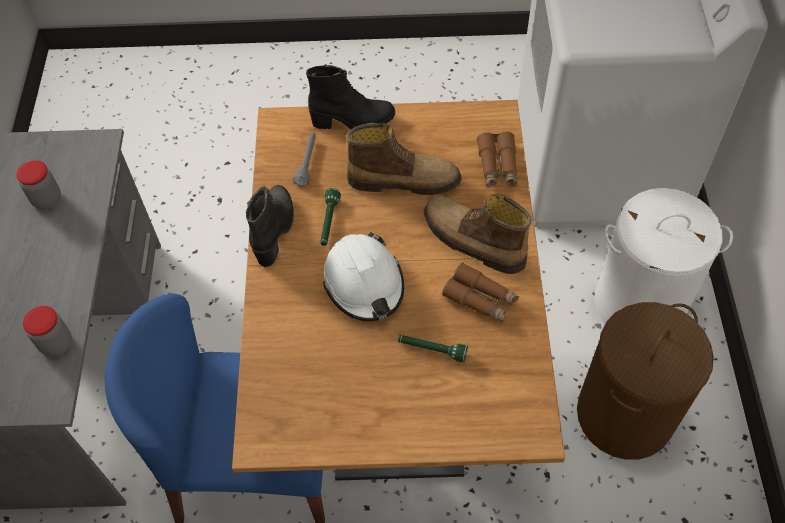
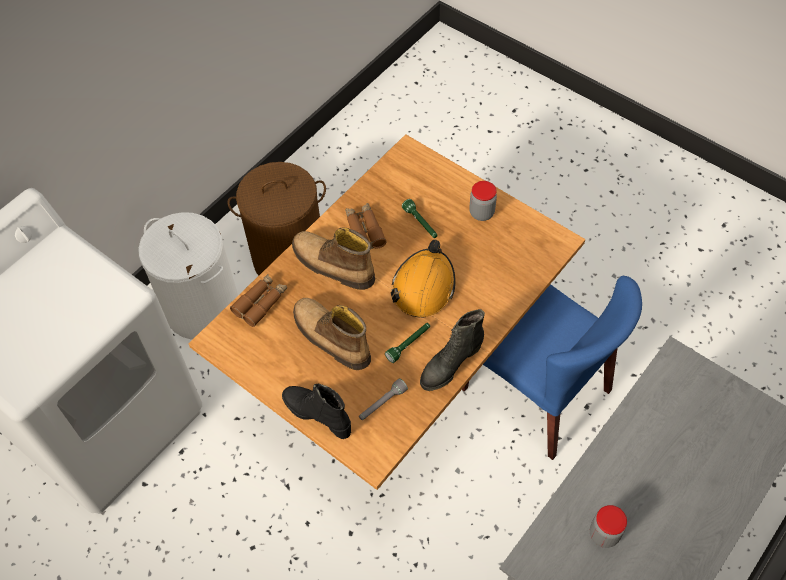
camera: 140 degrees left, 0 degrees up
jar [23,306,72,357] -> jar moved to [469,181,497,221]
white hard hat [323,232,404,321] -> orange hard hat [391,240,456,318]
boot [424,194,531,274] -> boot turned 135 degrees clockwise [292,227,375,290]

